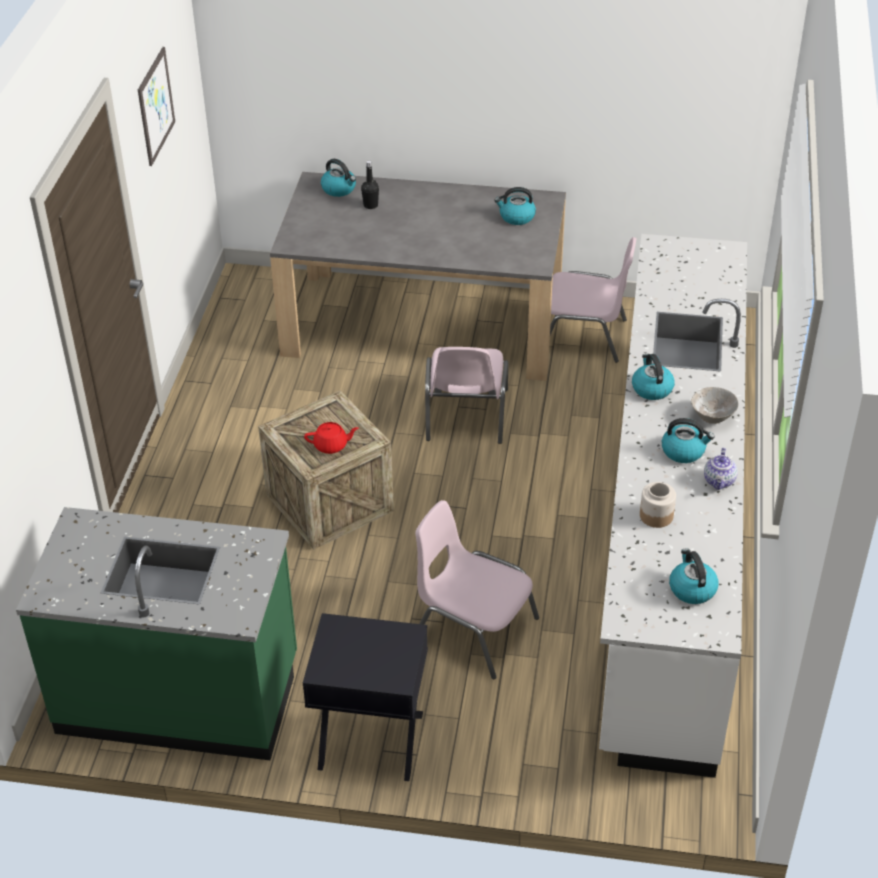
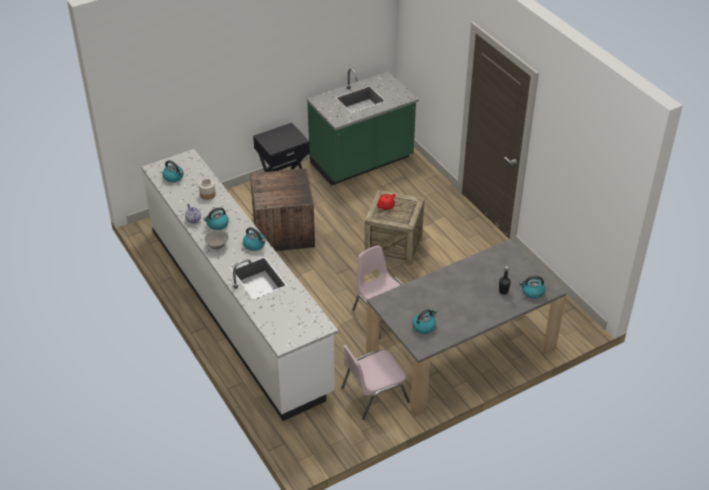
camera: 140 degrees right, 0 degrees up
picture [138,47,175,166] -> none
pink chair [415,500,539,679] -> crate [250,168,315,251]

